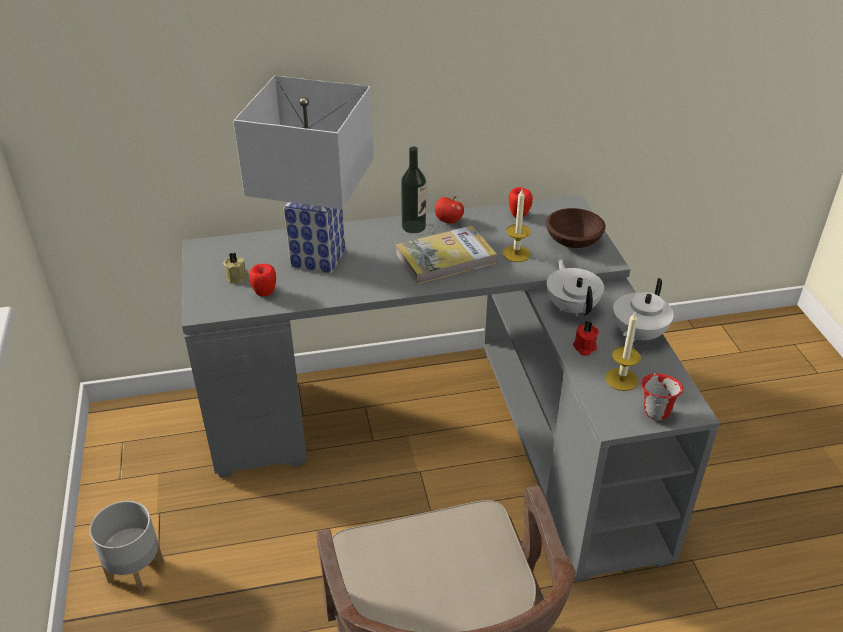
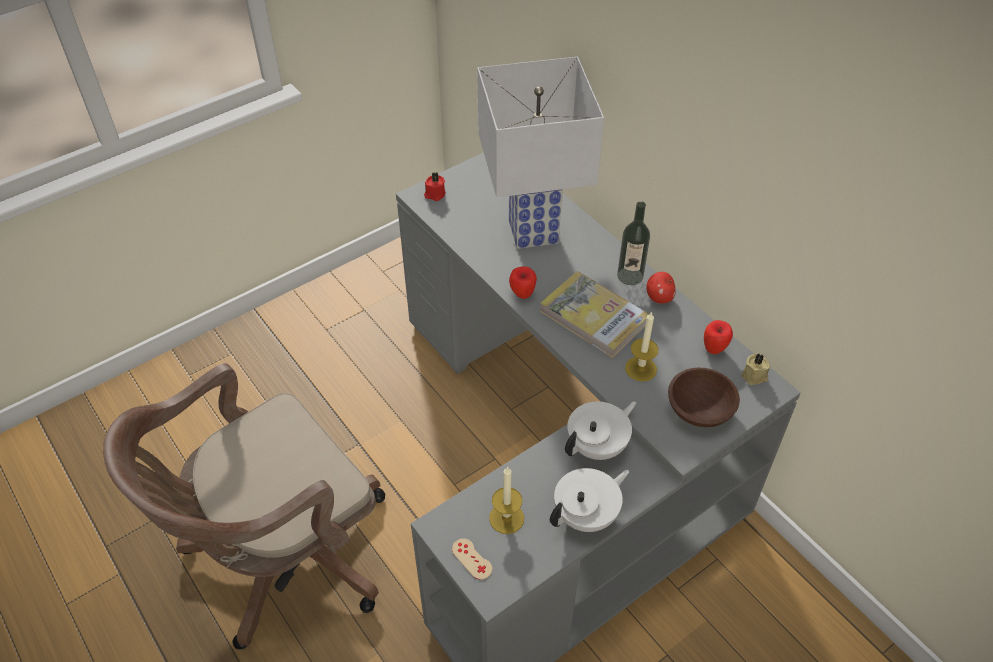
camera: 65 degrees right, 10 degrees up
grey planter [90,501,164,594] -> none
beige candle [223,252,248,284] -> beige candle moved to [741,354,770,385]
apple [249,264,276,296] -> apple moved to [509,267,537,299]
red candle [573,321,599,356] -> red candle moved to [424,172,445,201]
white teapot [613,278,674,342] -> white teapot turned 135 degrees clockwise [550,468,629,532]
red mug [641,373,683,420] -> beige game controller [452,539,492,580]

